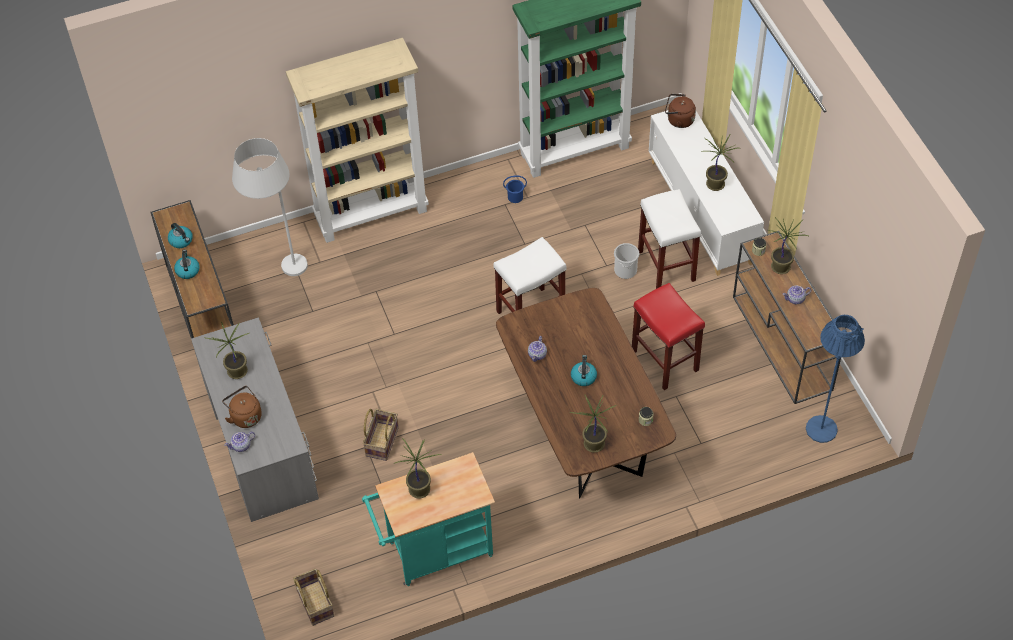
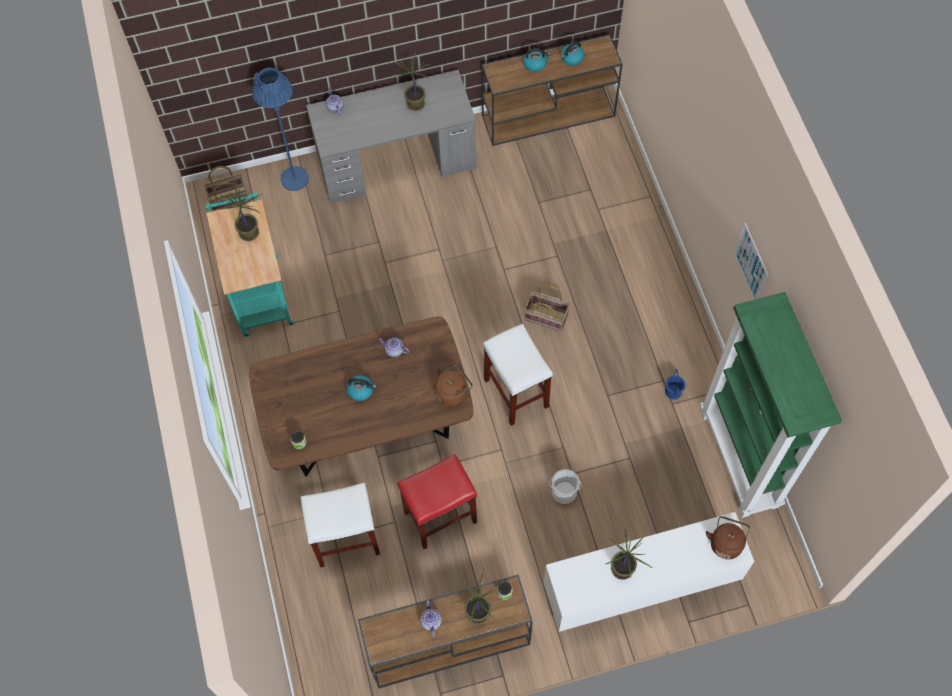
camera: 95 degrees right, 10 degrees up
brown kettle [222,386,262,428] -> brown kettle moved to [435,364,472,406]
white floor lamp [232,138,308,276] -> none
beige bookcase [286,38,429,243] -> none
basket [363,409,399,461] -> basket moved to [524,285,570,332]
potted plant [570,395,617,453] -> none
white stool [638,189,701,289] -> white stool moved to [300,483,380,567]
blue floor lamp [806,315,865,443] -> blue floor lamp moved to [252,68,309,191]
none -> picture [734,223,768,300]

